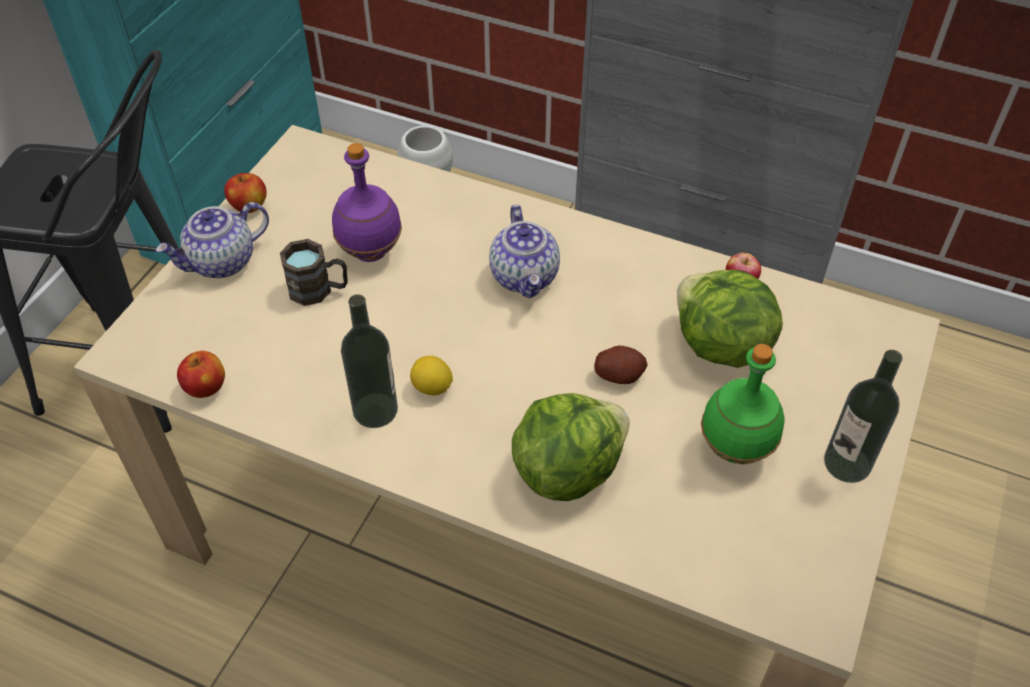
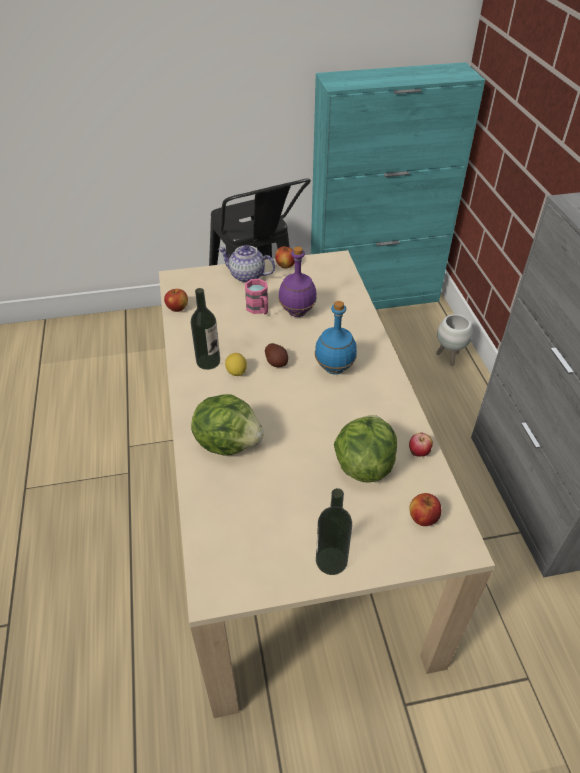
camera: 55 degrees right, 5 degrees down
brown mug [280,239,348,306] -> pink mug [245,279,268,314]
teapot [489,205,560,299] -> blue bottle [315,301,357,375]
potato [594,345,648,384] -> potato moved to [265,343,288,367]
green bottle [701,344,785,464] -> none
none -> apple [409,493,441,526]

